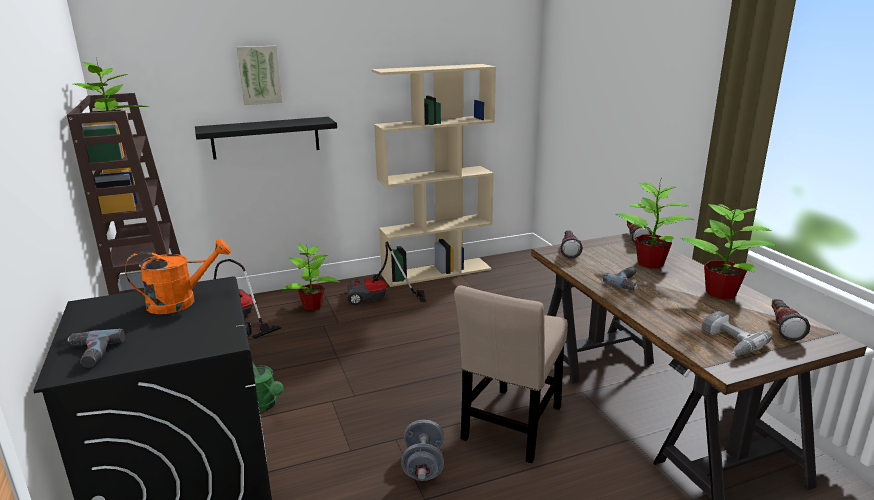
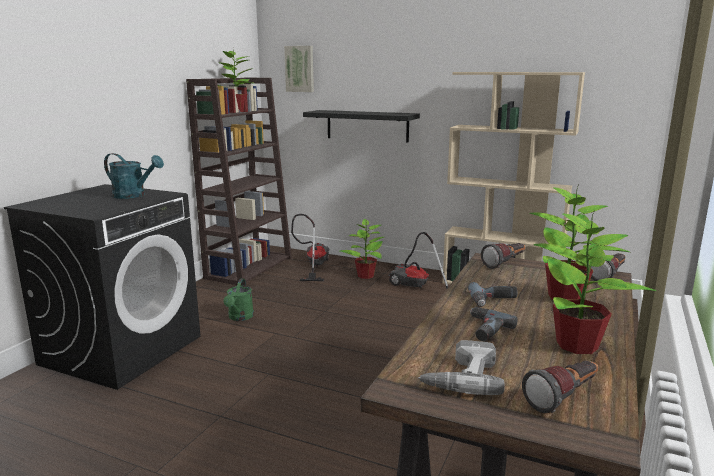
camera: 45 degrees right, 5 degrees down
power drill [67,329,125,368] -> power drill moved to [470,307,518,341]
orange watering can [125,239,231,314] -> turquoise watering can [104,153,164,199]
picture [237,46,282,105] -> picture moved to [284,46,314,92]
grey dumbbell [401,420,444,481] -> none
beige chair [454,285,568,463] -> none

